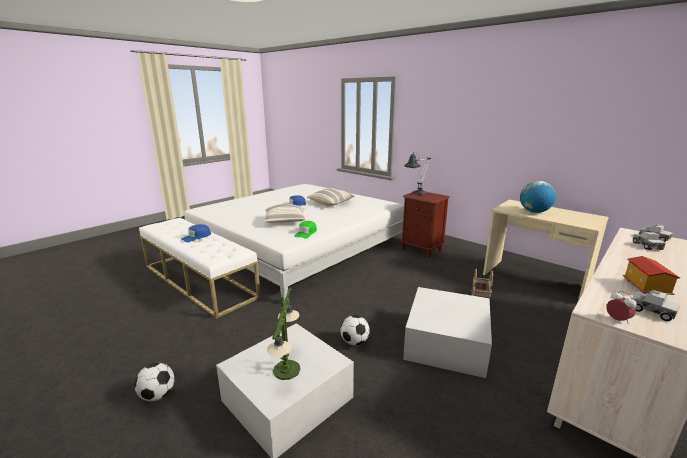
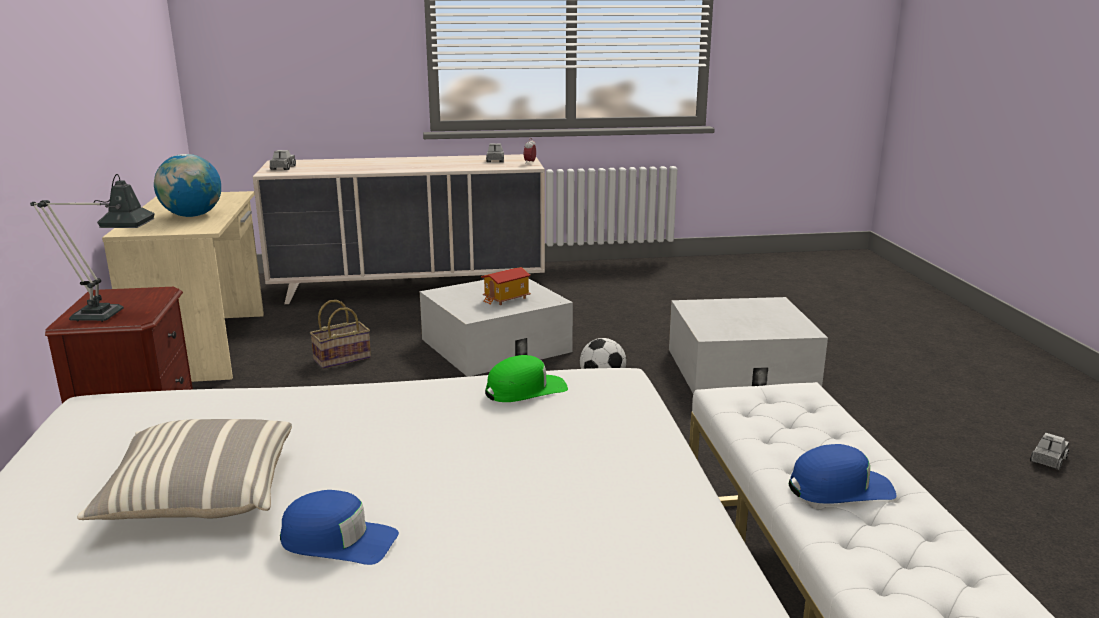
camera: 140 degrees left, 0 degrees up
football [135,363,175,401] -> none
pillow [264,204,306,223] -> none
table lamp [267,287,300,380] -> none
toy house [622,256,680,297] -> toy house moved to [481,267,531,305]
toy truck [633,232,666,250] -> toy truck moved to [1030,433,1069,470]

